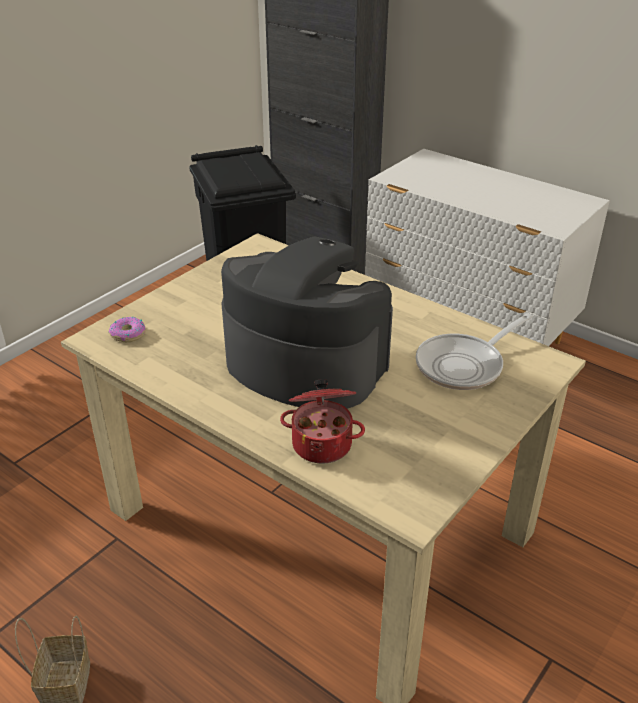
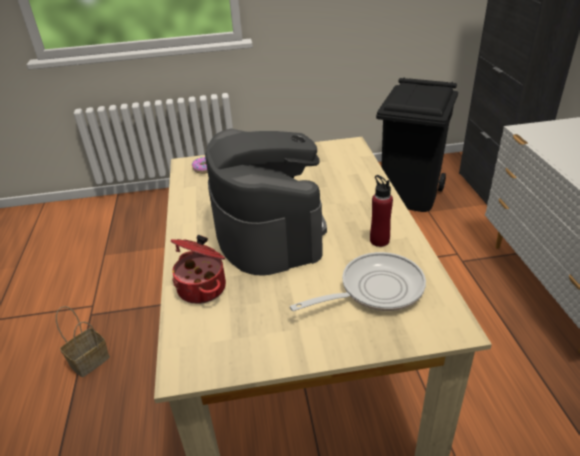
camera: 45 degrees right, 0 degrees up
frying pan [416,313,533,390] -> frying pan turned 150 degrees clockwise [290,252,426,311]
none -> red bottle [370,175,393,247]

